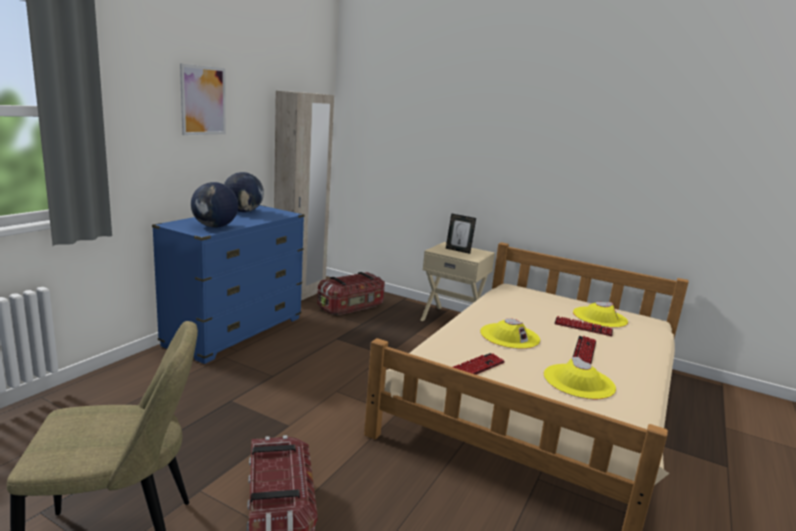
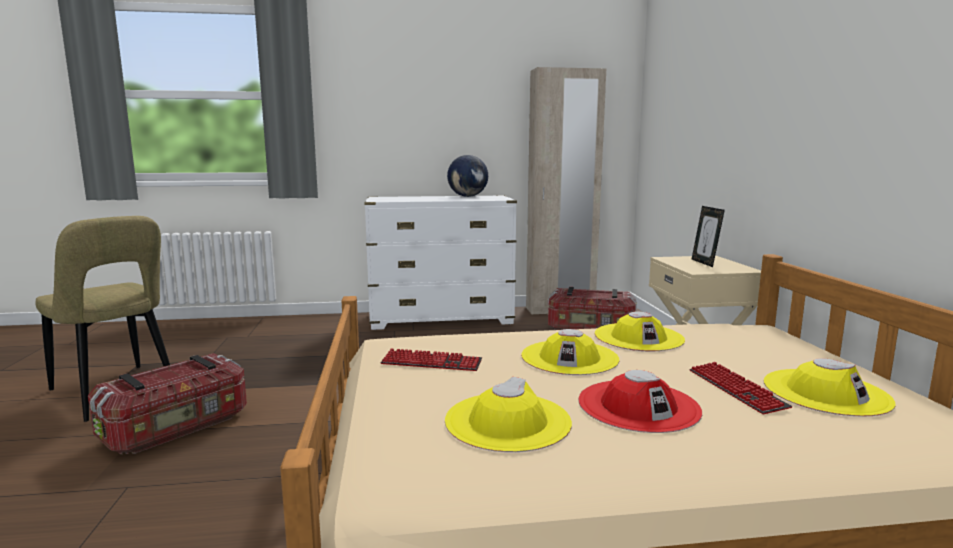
camera: 55 degrees right, 5 degrees down
blue dresser [152,205,305,364] -> white dresser [364,195,517,330]
picture [180,63,226,135] -> none
globe [191,182,238,228] -> none
keyboard [573,336,596,365] -> red hat [578,370,702,433]
none -> yellow hat [595,312,685,351]

